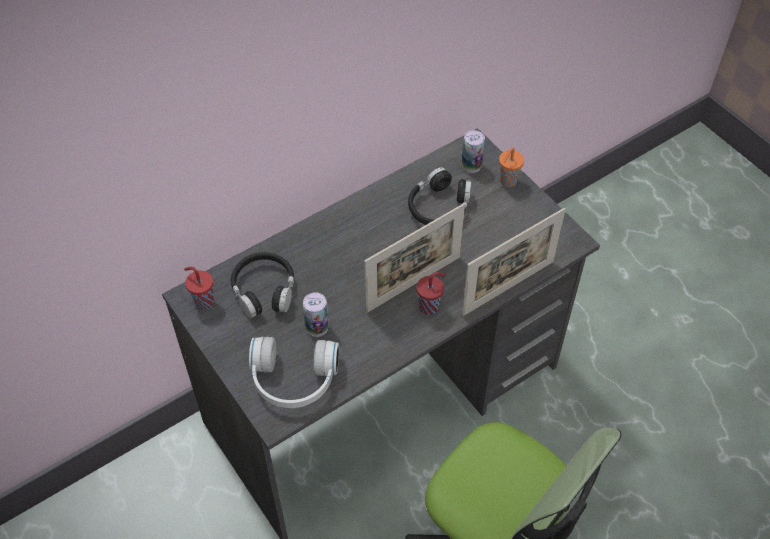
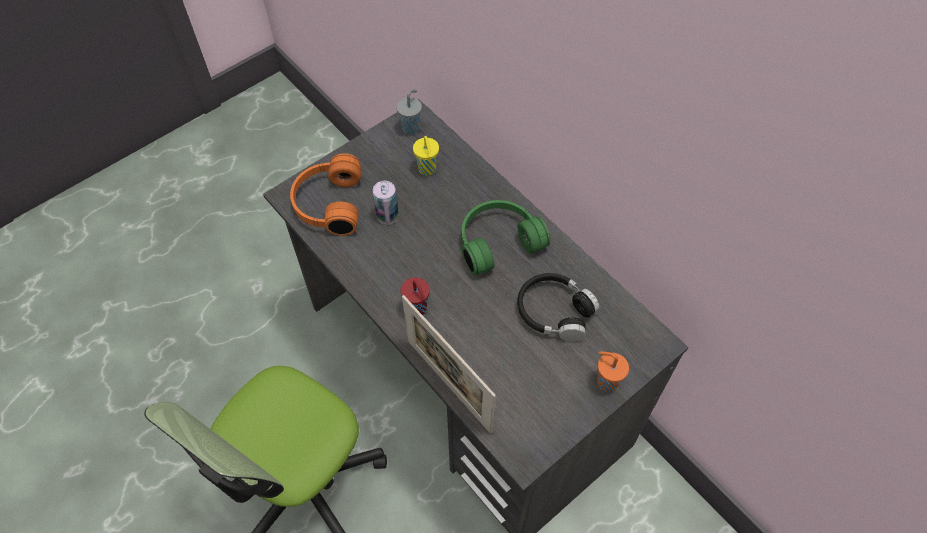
camera: 85 degrees right, 5 degrees up
red cup [184,267,214,310] -> grey cup [397,89,422,135]
black headphones [231,252,294,318] -> yellow cup [413,136,439,176]
white headphones [249,337,339,408] -> orange headphones [290,153,361,236]
picture frame [364,203,465,313] -> none
can [462,130,485,173] -> none
none -> green headphones [461,200,550,275]

